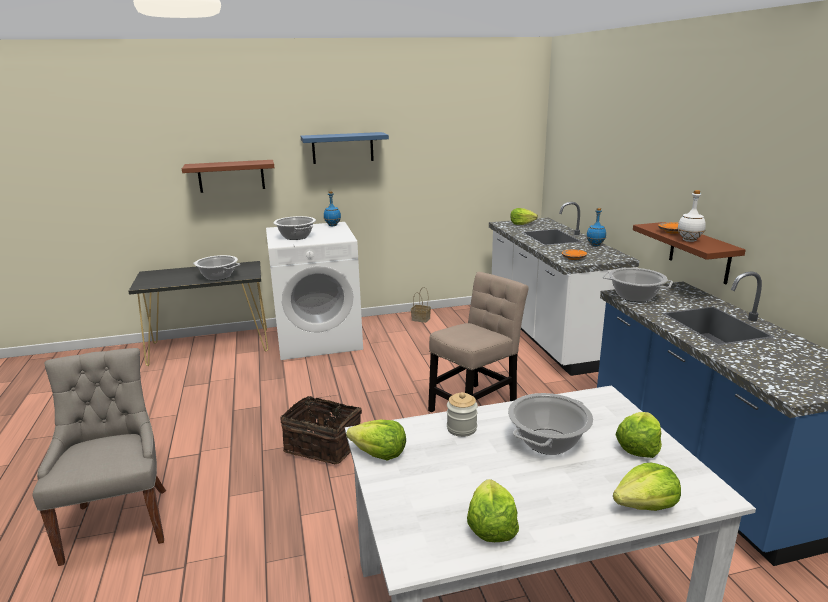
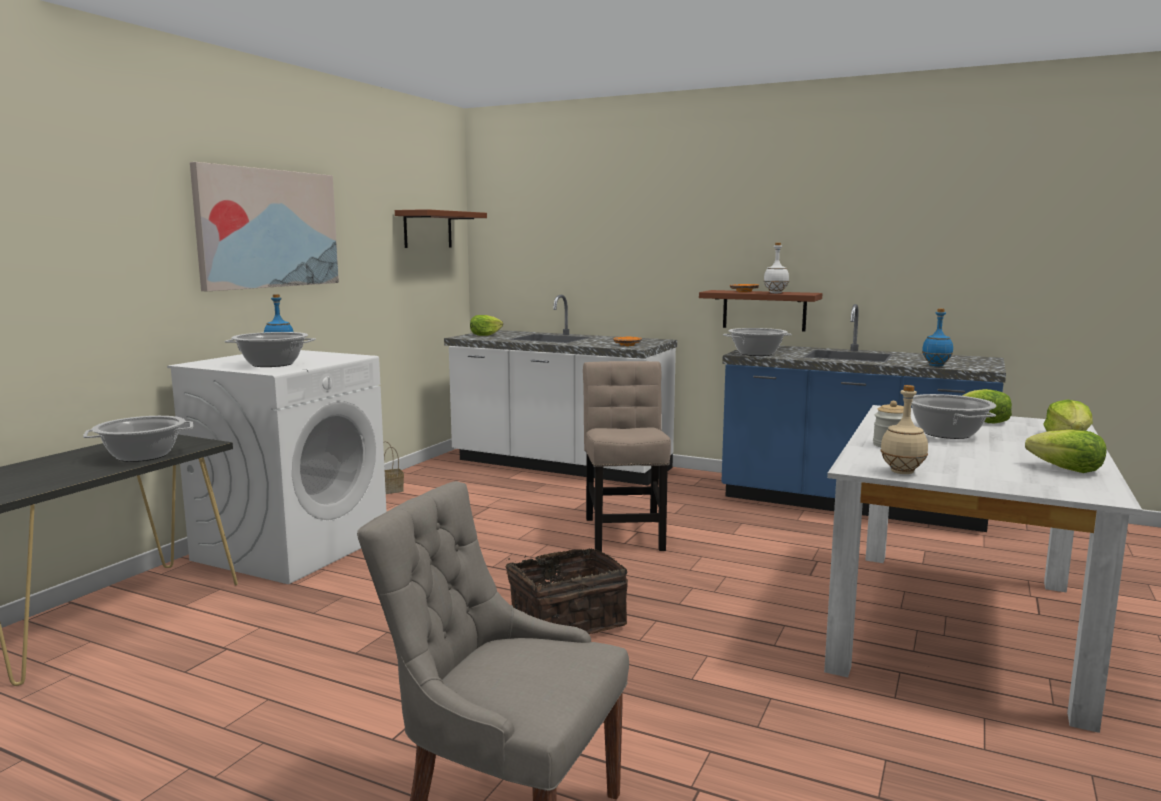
camera: 50 degrees left, 10 degrees down
brown shelf [182,160,274,193] -> brown shelf moved to [395,209,487,248]
blue shelf [301,132,389,164] -> picture [190,162,339,291]
lettuce [346,419,406,461] -> beige bottle [880,385,928,474]
blue bottle [586,208,606,246] -> blue bottle moved to [922,308,953,366]

